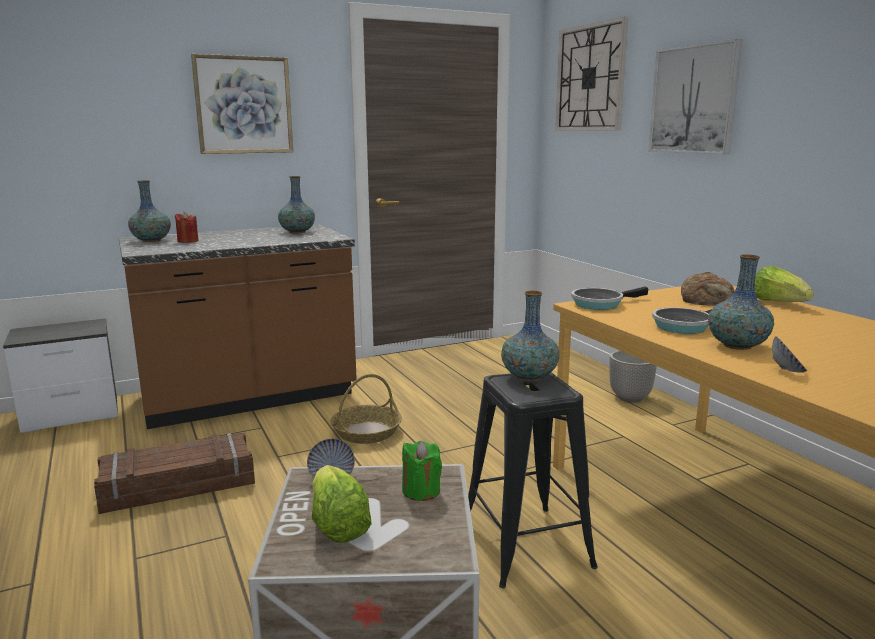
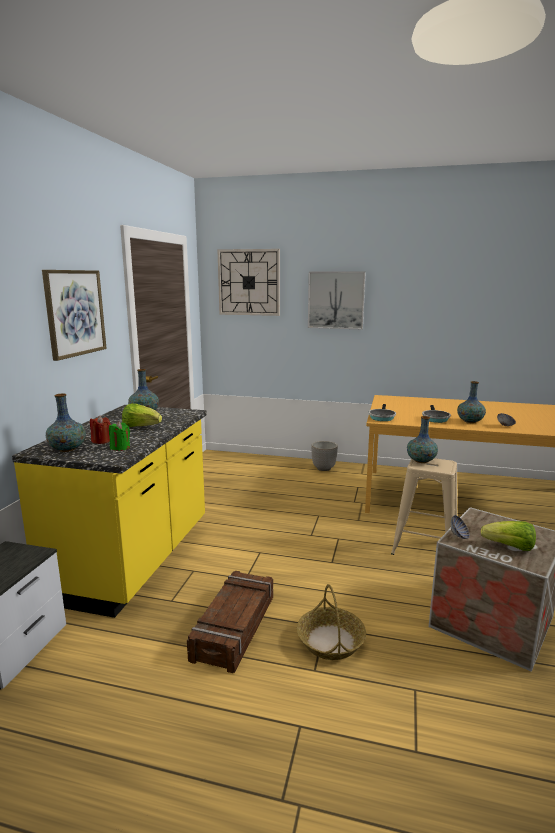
camera: 50 degrees left, 0 degrees up
brown counter [119,224,357,429] -> yellow counter [12,405,207,618]
basket [330,374,402,444] -> basket moved to [297,584,366,660]
green candle [402,441,442,501] -> green candle moved to [109,421,130,451]
black stool [468,372,598,588] -> beige stool [391,458,457,555]
bread [681,272,735,306] -> none
lettuce [754,266,814,302] -> lettuce moved to [122,403,162,427]

